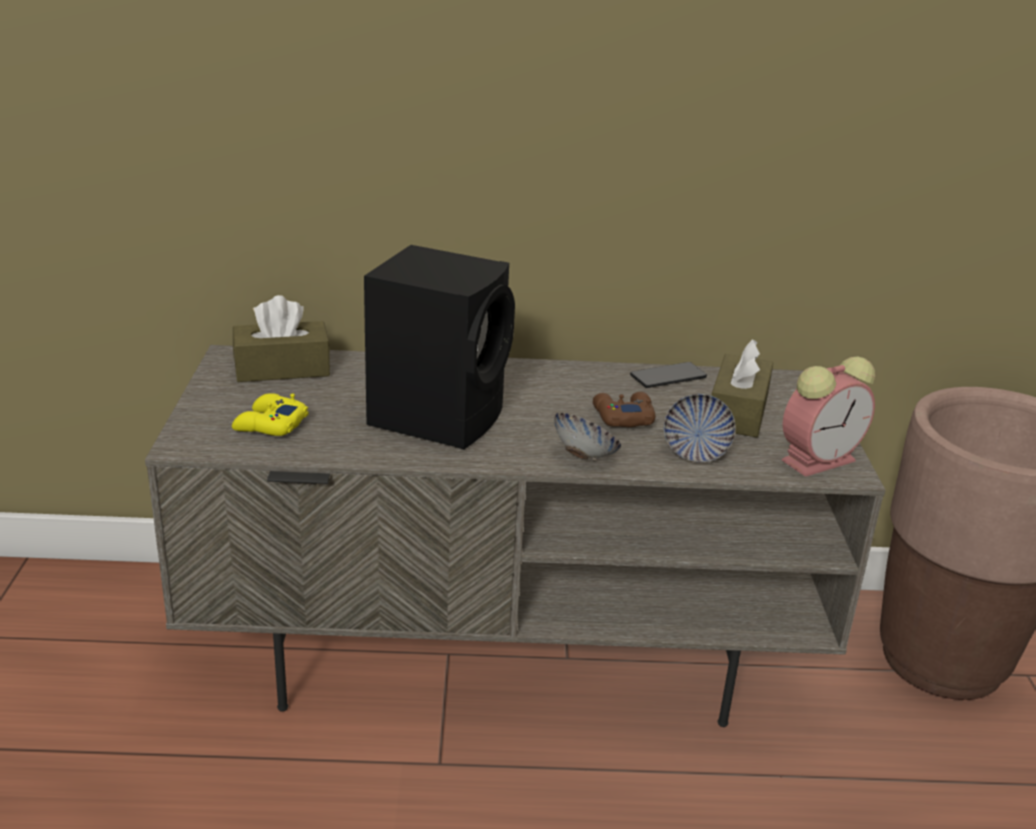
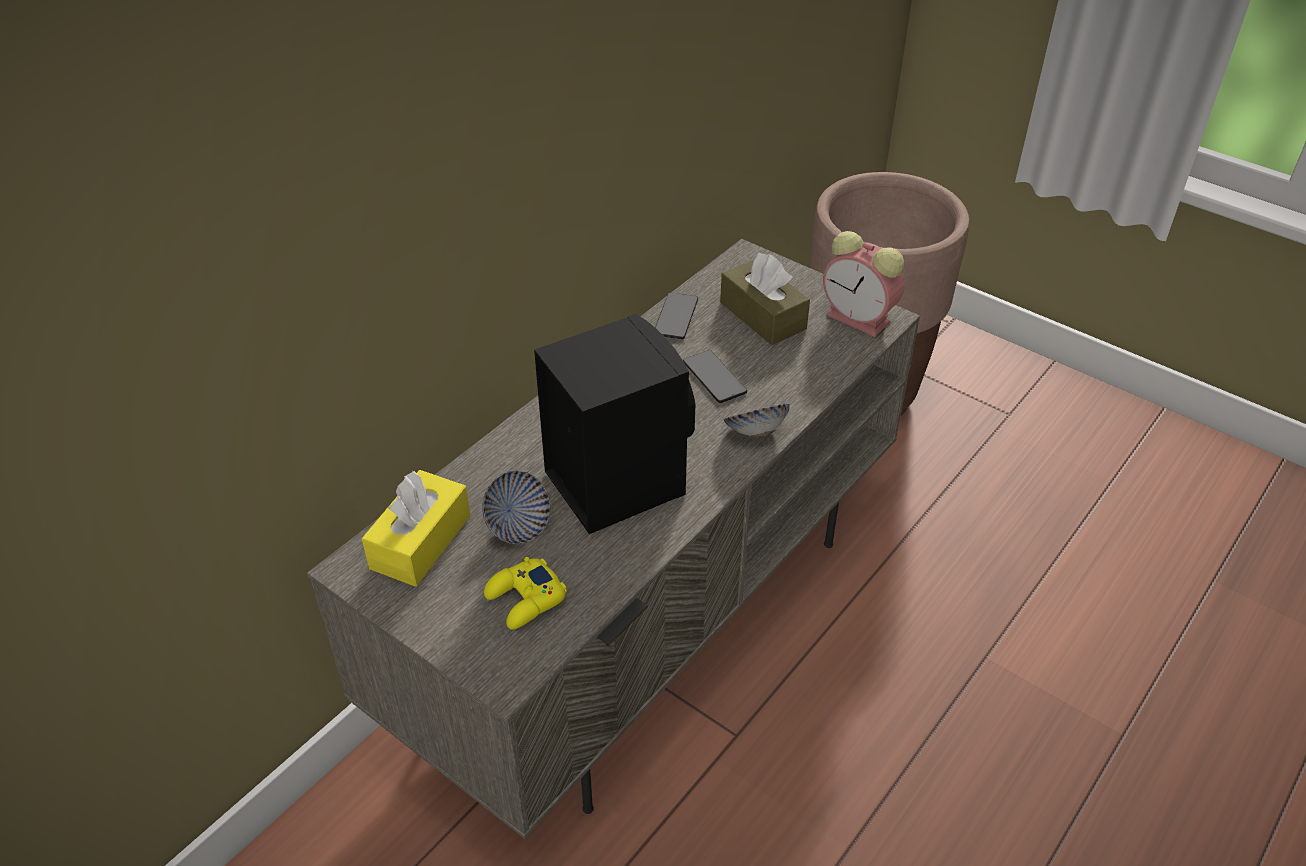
camera: 50 degrees left, 15 degrees up
brown tissue box [233,295,330,382] -> yellow tissue box [362,470,470,586]
brown game controller [593,392,655,427] -> phone [683,350,747,403]
bowl [663,394,736,463] -> bowl moved to [482,471,550,544]
alarm clock [782,356,876,477] -> alarm clock turned 120 degrees clockwise [823,231,904,337]

